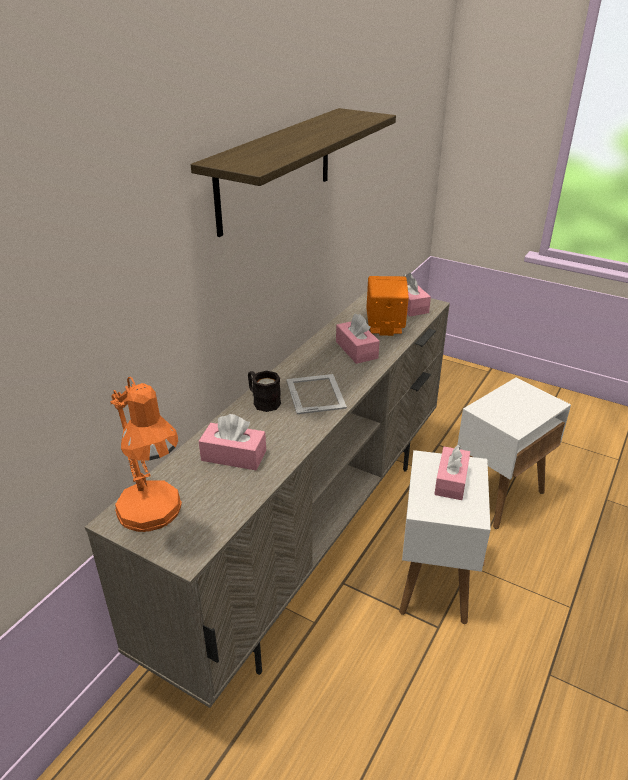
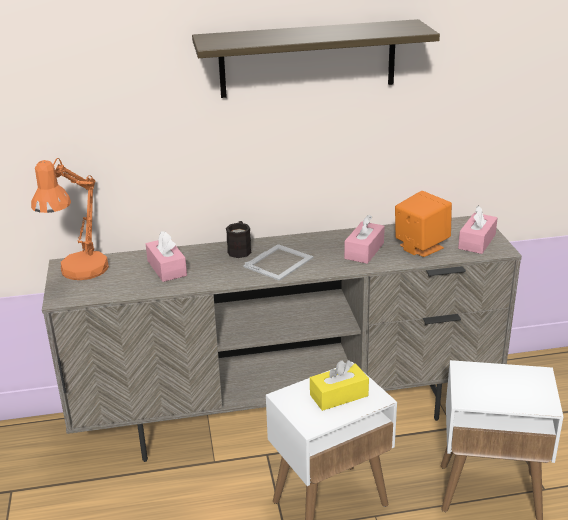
camera: 50 degrees right, 5 degrees down
pink tissue box [434,444,470,500] -> yellow tissue box [310,360,369,411]

